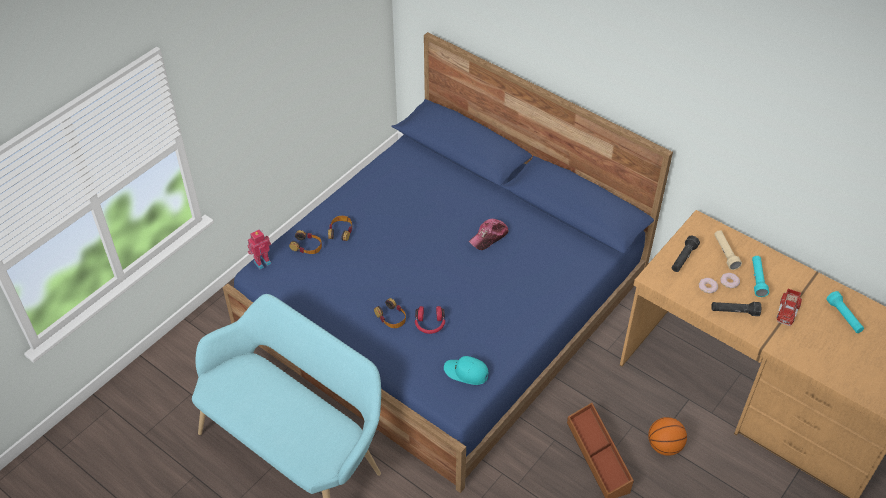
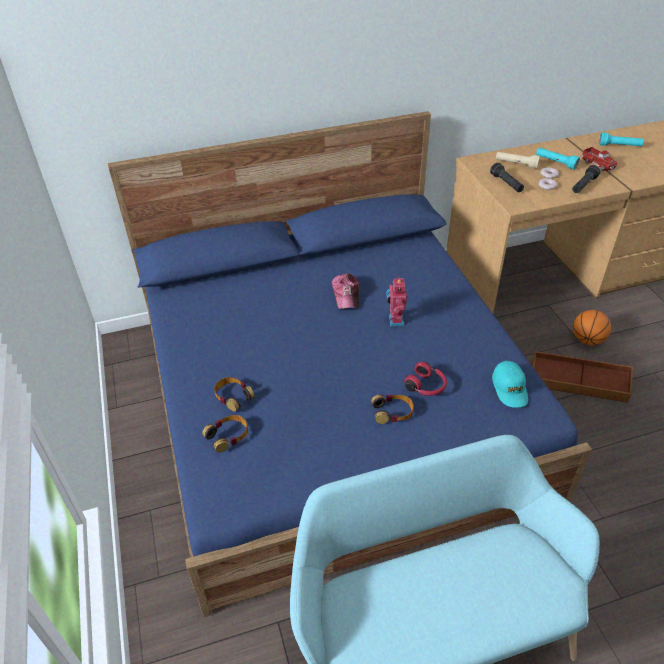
camera: 55 degrees left, 5 degrees down
toy robot [248,229,271,270] -> toy robot moved to [386,276,407,326]
turquoise cap [444,356,489,385] -> turquoise cap turned 60 degrees counterclockwise [492,361,528,407]

